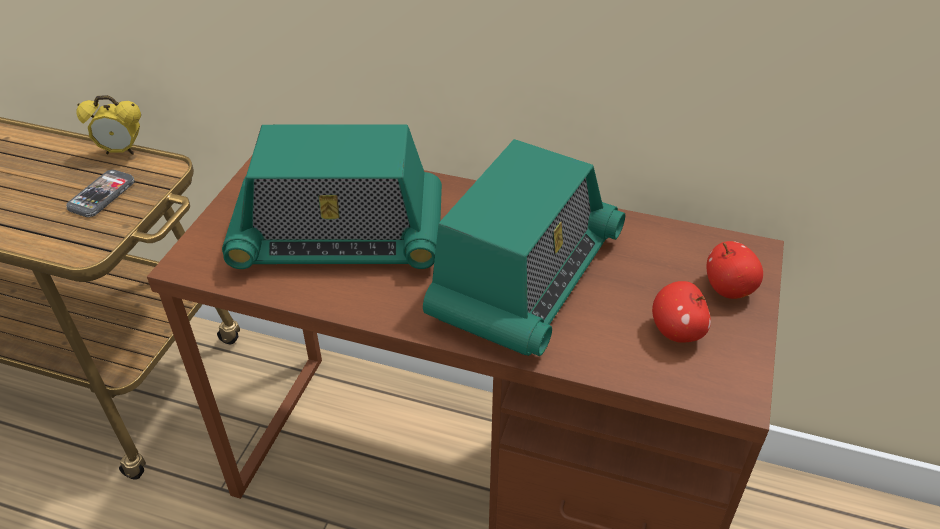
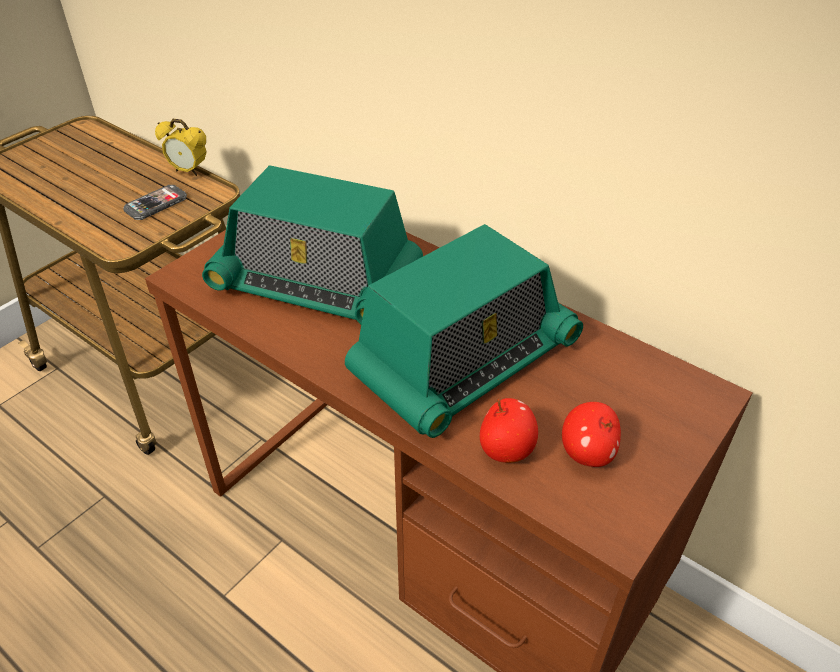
camera: 20 degrees right, 0 degrees up
apple [707,241,763,299] -> apple moved to [480,398,538,463]

